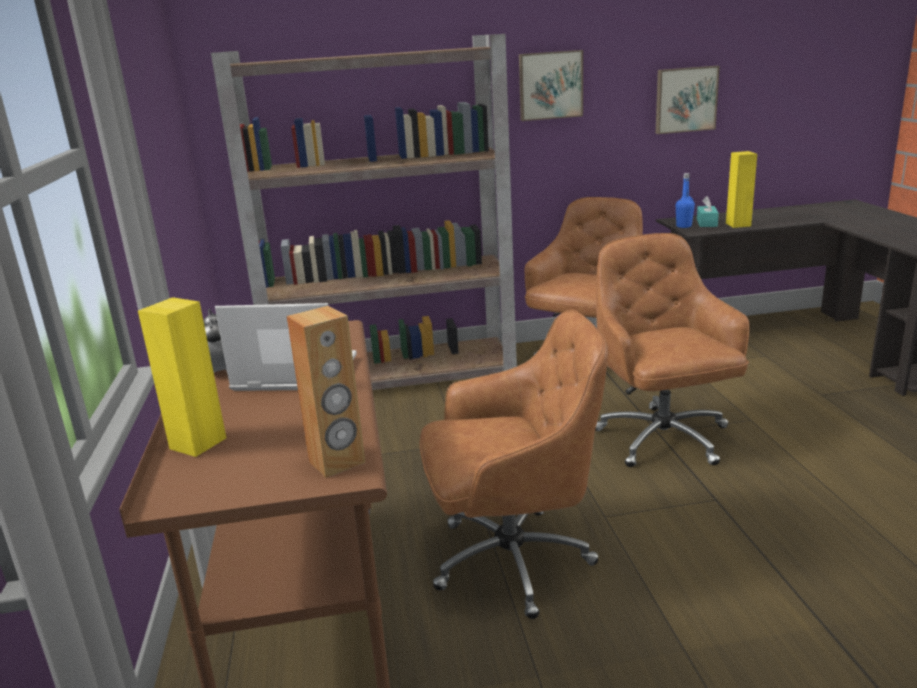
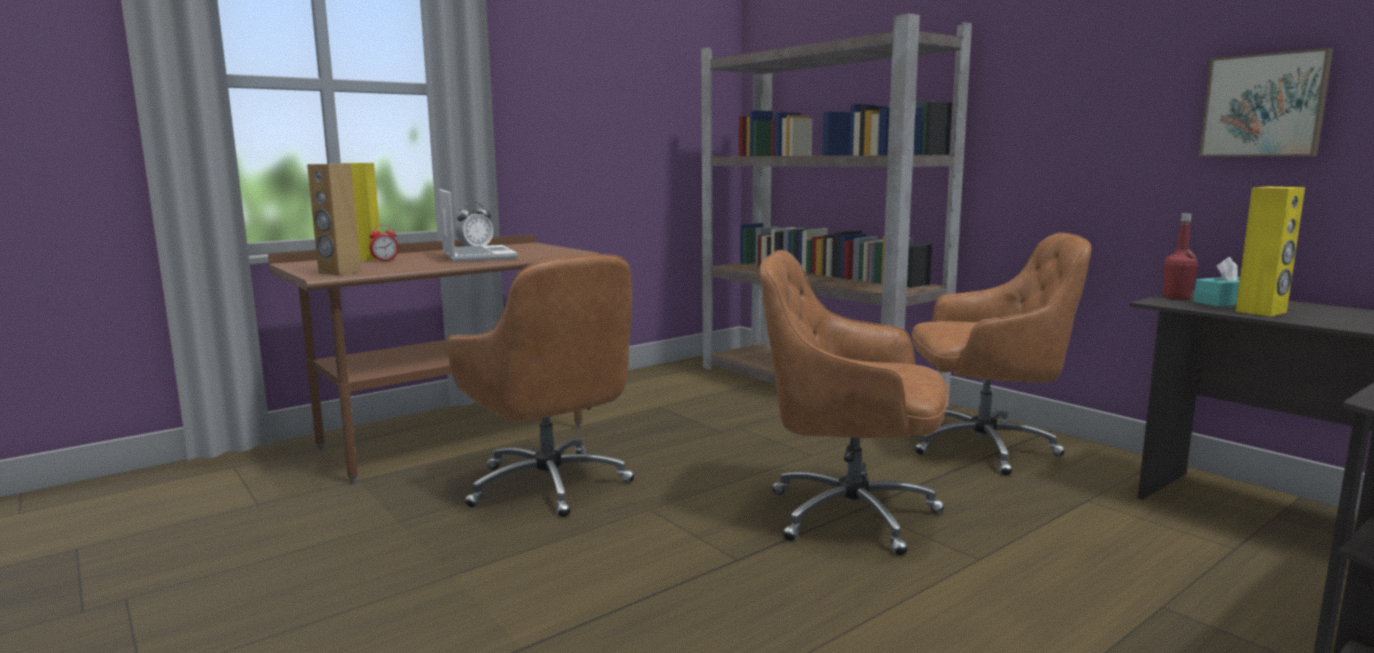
camera: 60 degrees right, 10 degrees down
picture [519,50,583,121] -> none
brown office chair [595,233,750,467] -> brown office chair turned 120 degrees counterclockwise [759,250,949,555]
blue bottle [676,173,695,228] -> red bottle [1163,213,1198,299]
none -> alarm clock [369,225,398,262]

